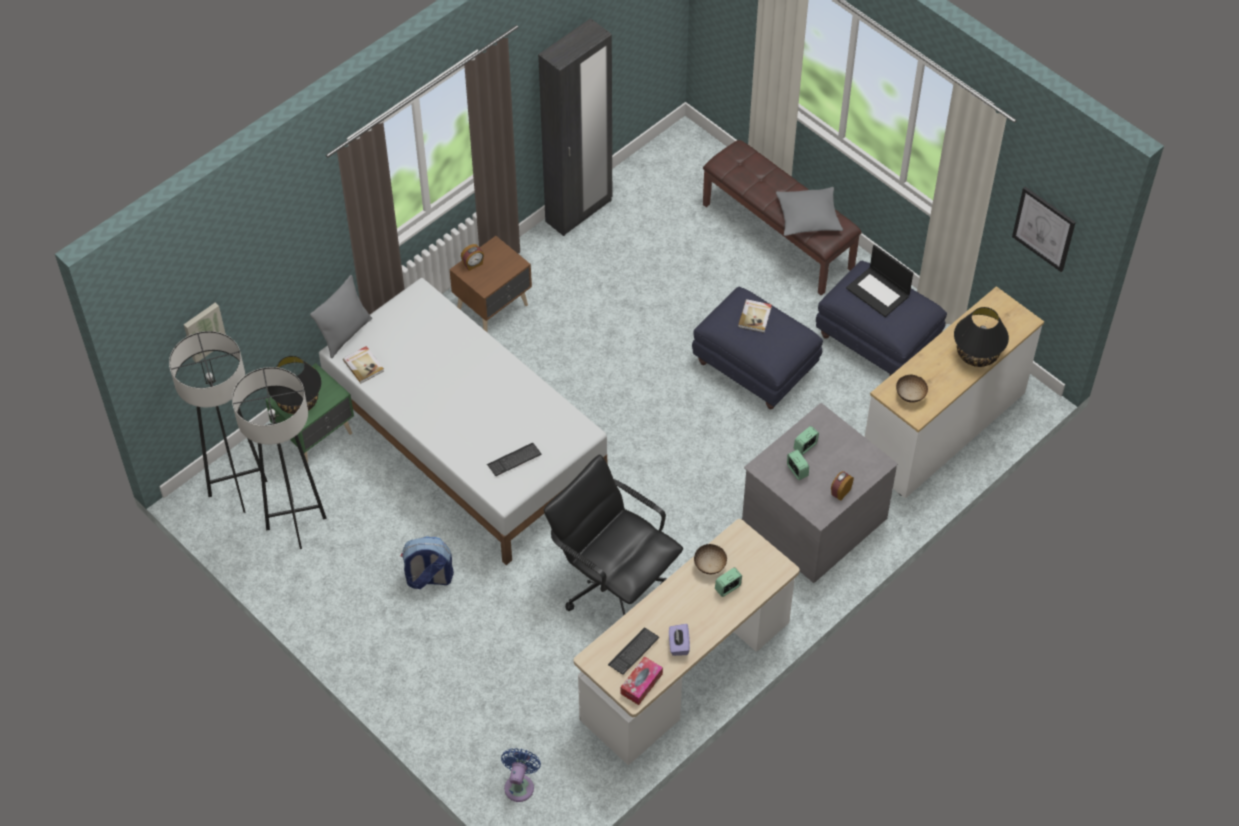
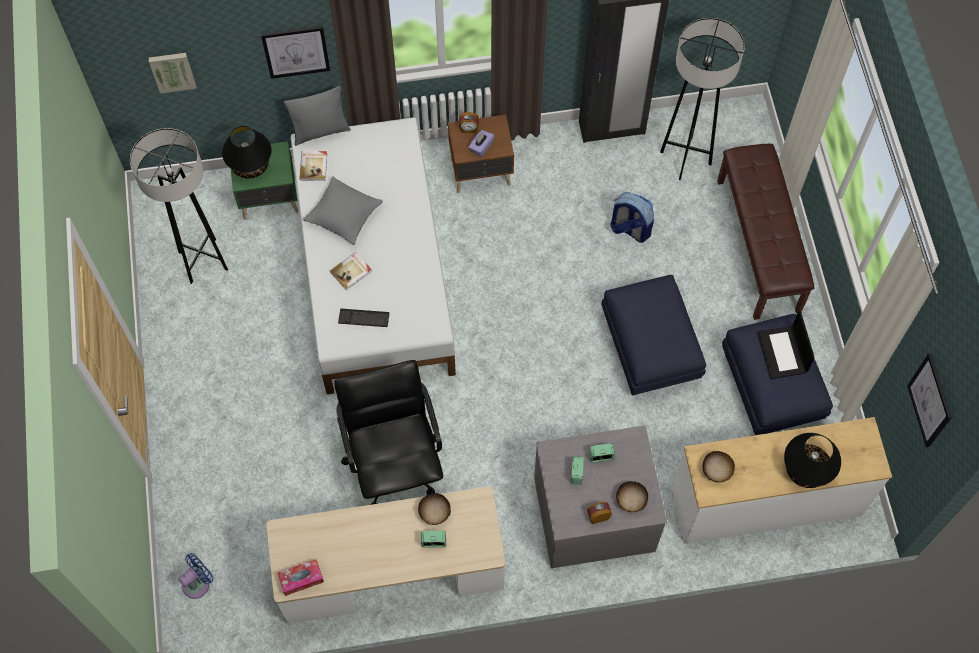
camera: 35 degrees right, 10 degrees up
grey floor lamp [169,331,268,513] -> grey floor lamp moved to [660,18,745,180]
backpack [400,536,454,589] -> backpack moved to [610,192,654,243]
keyboard [608,628,659,675] -> none
purple tissue box [669,624,690,656] -> purple tissue box moved to [468,130,495,157]
book [738,299,772,333] -> book moved to [330,252,372,290]
grey pillow [776,187,843,236] -> grey pillow moved to [303,177,383,245]
none -> picture [261,26,330,79]
none -> bowl [616,481,648,512]

